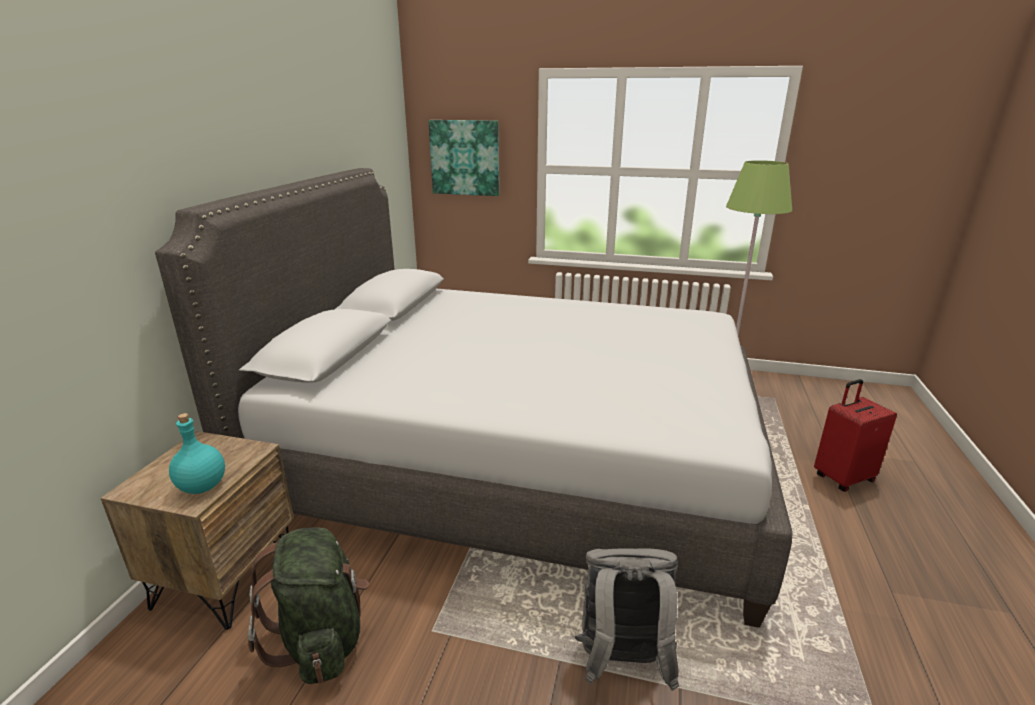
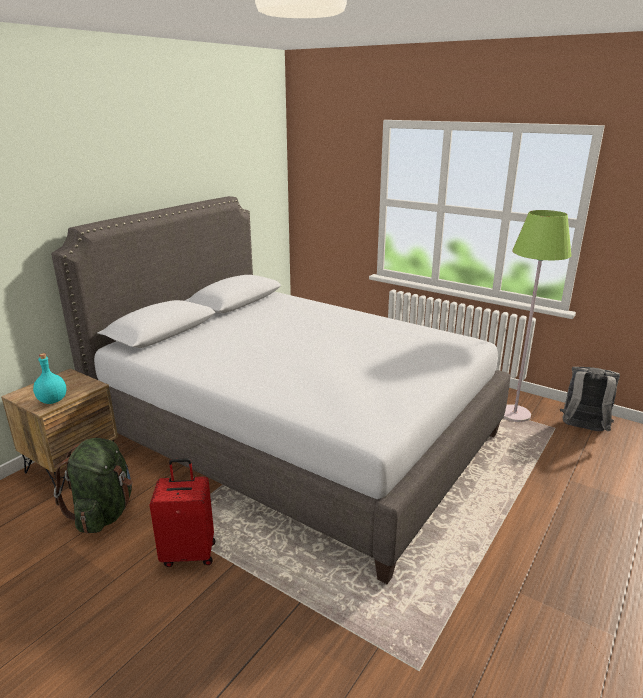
camera: 20 degrees right, 0 degrees up
picture [429,120,499,196] -> none
grey backpack [575,548,679,691] -> grey backpack moved to [560,367,620,431]
red suitcase [814,379,897,492] -> red suitcase moved to [150,458,215,567]

